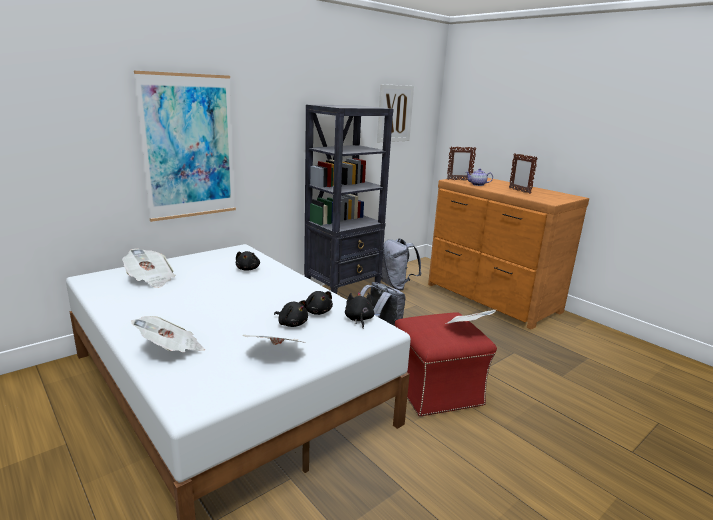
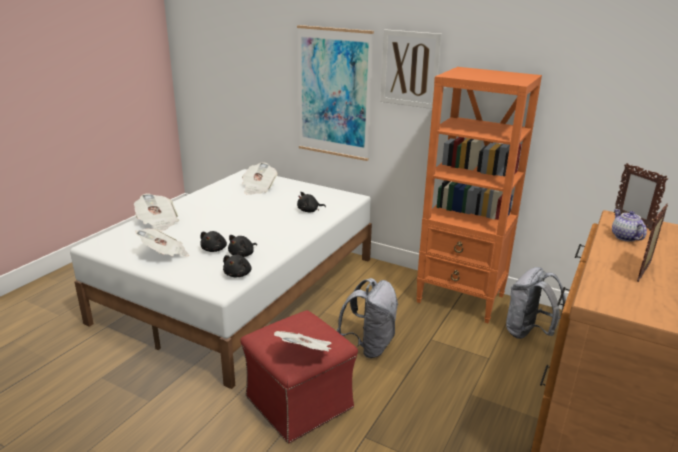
camera: 70 degrees right, 5 degrees up
black bookcase [304,105,394,294] -> orange bookcase [416,67,542,323]
black plush toy [345,292,374,328] -> black plush toy turned 135 degrees clockwise [223,255,252,277]
picture [377,84,414,142] -> picture moved to [381,29,442,109]

